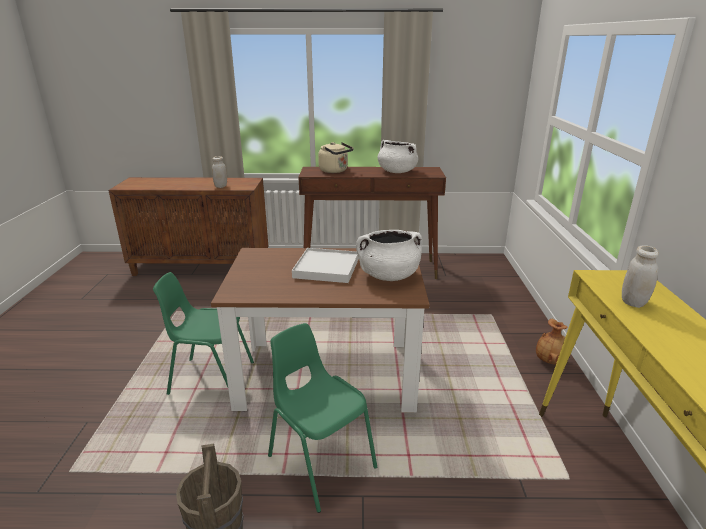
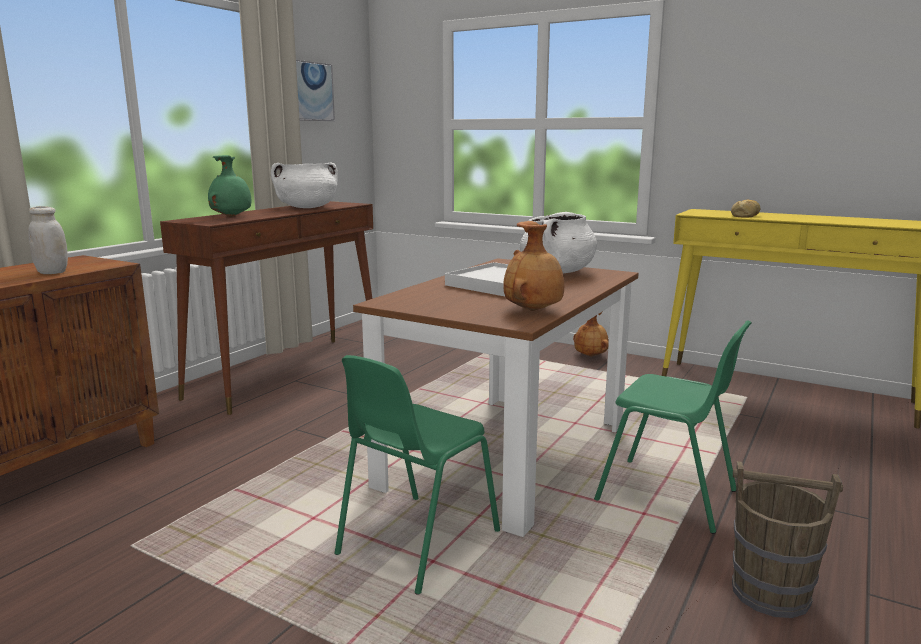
camera: 60 degrees left, 10 degrees down
green chair [268,323,377,513] -> green chair turned 135 degrees counterclockwise [594,320,752,534]
beige kettle [318,142,353,173] -> green vase [208,155,251,217]
white jar [622,245,659,308] -> bread [731,199,760,218]
none -> picture [296,60,335,121]
none -> brown vase [503,221,564,311]

